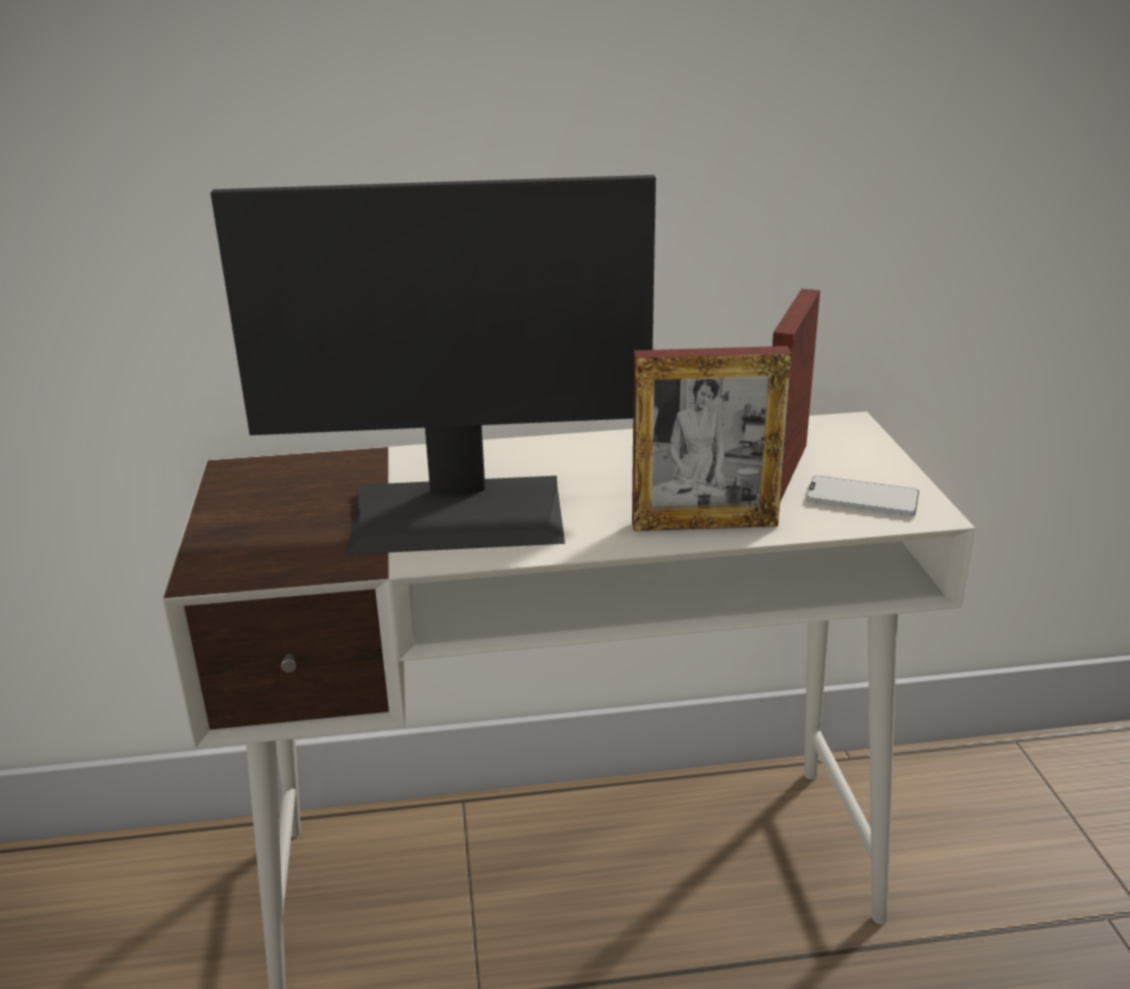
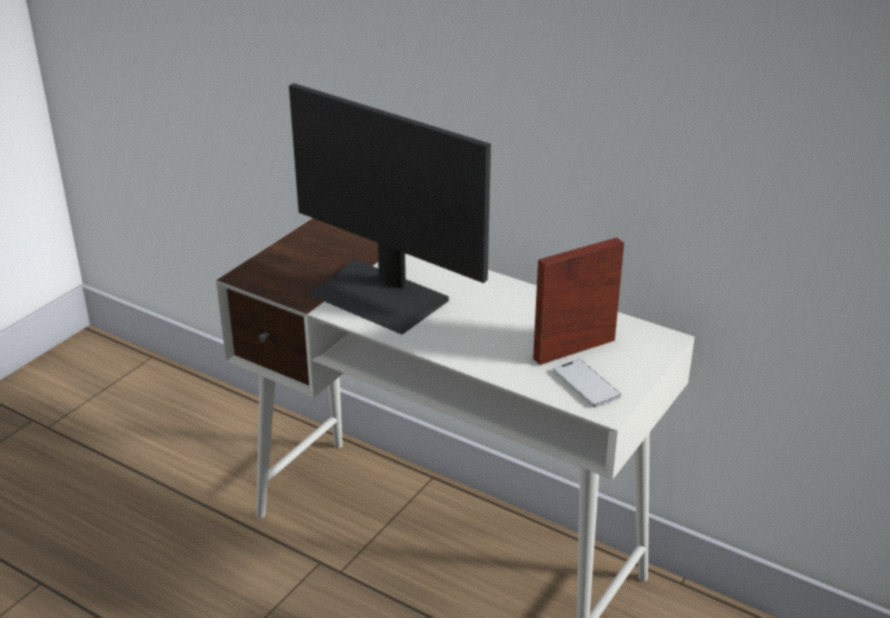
camera: 40 degrees right, 5 degrees up
picture frame [632,346,792,531] -> none

